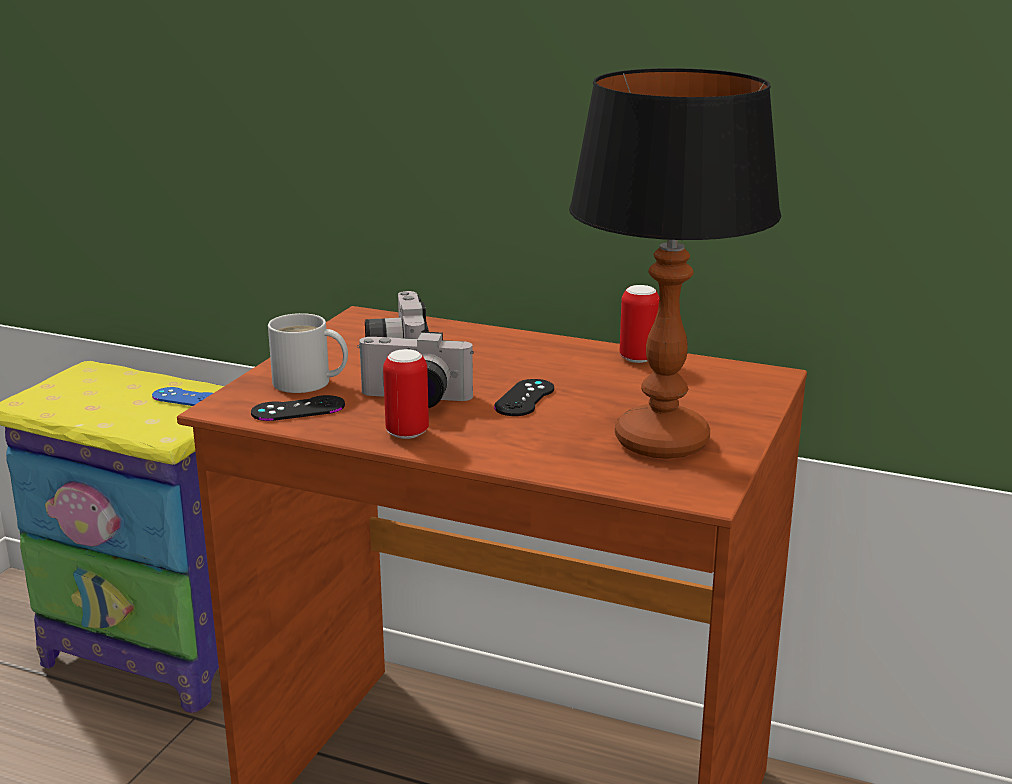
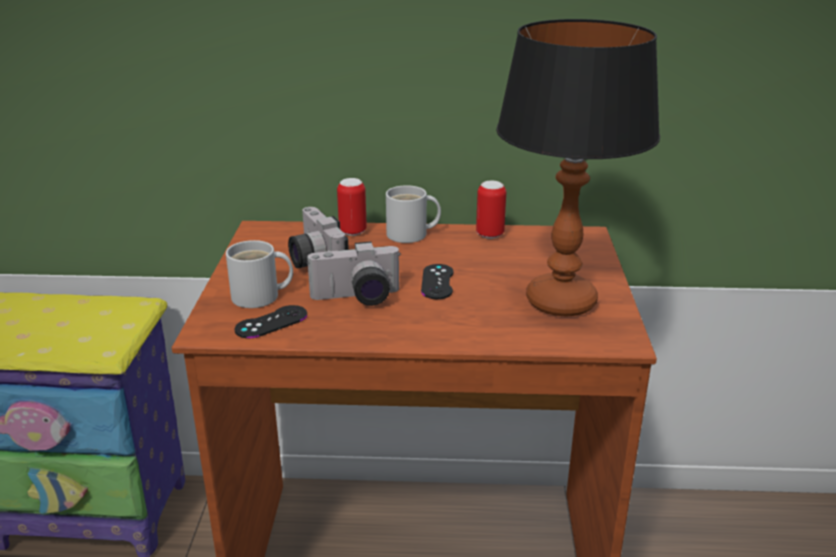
camera: 20 degrees left, 5 degrees up
blue game controller [152,387,213,406] -> none
can [383,349,429,439] -> can moved to [337,178,367,236]
none -> white mug [386,185,441,243]

